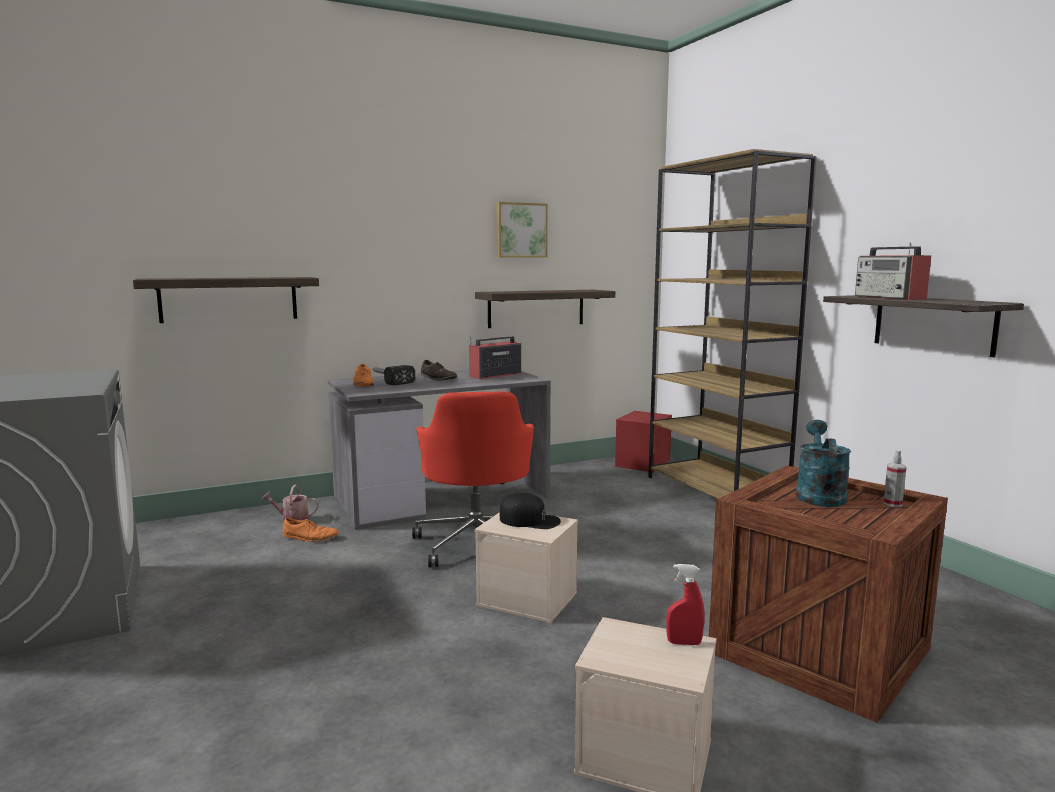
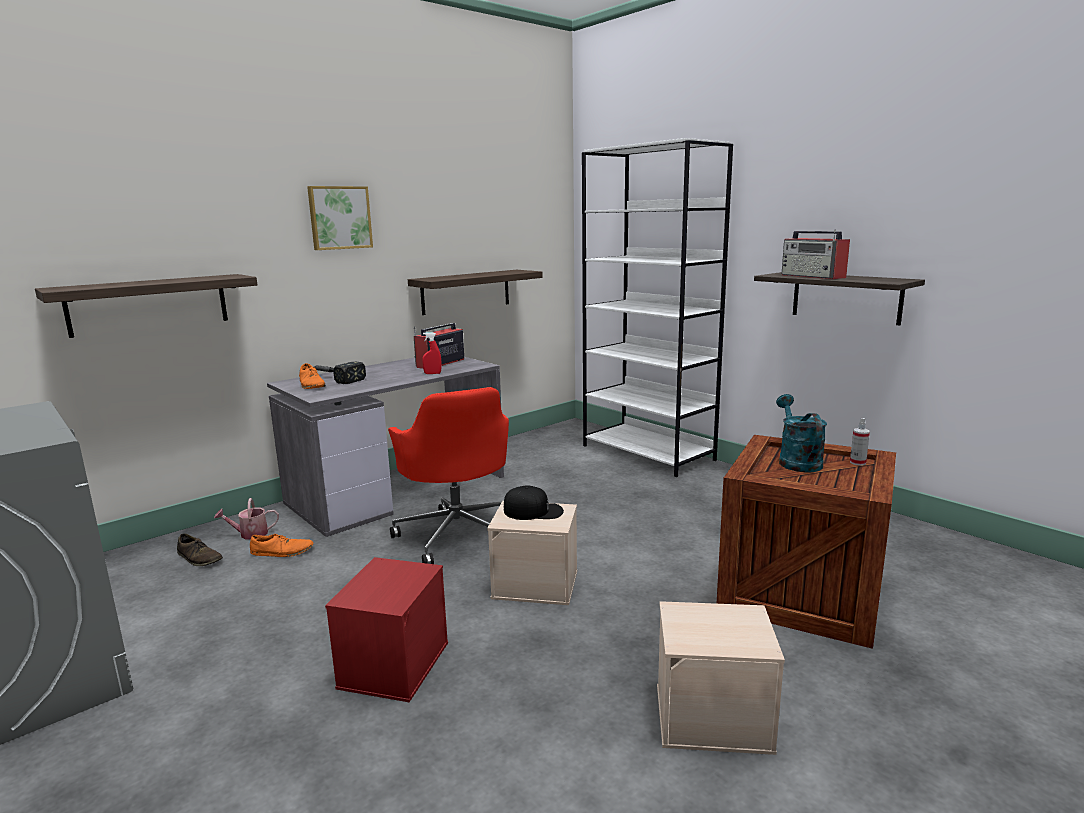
camera: 15 degrees left, 5 degrees up
brown shoe [421,360,457,381] -> brown shoe moved to [177,533,223,566]
picture [496,202,548,258] -> picture moved to [307,186,373,250]
red storage box [615,411,672,473] -> red storage box moved to [325,557,448,702]
brown bookcase [648,149,817,499] -> white bookcase [582,138,733,477]
red spray bottle [666,564,705,645] -> red spray bottle moved to [422,332,442,374]

